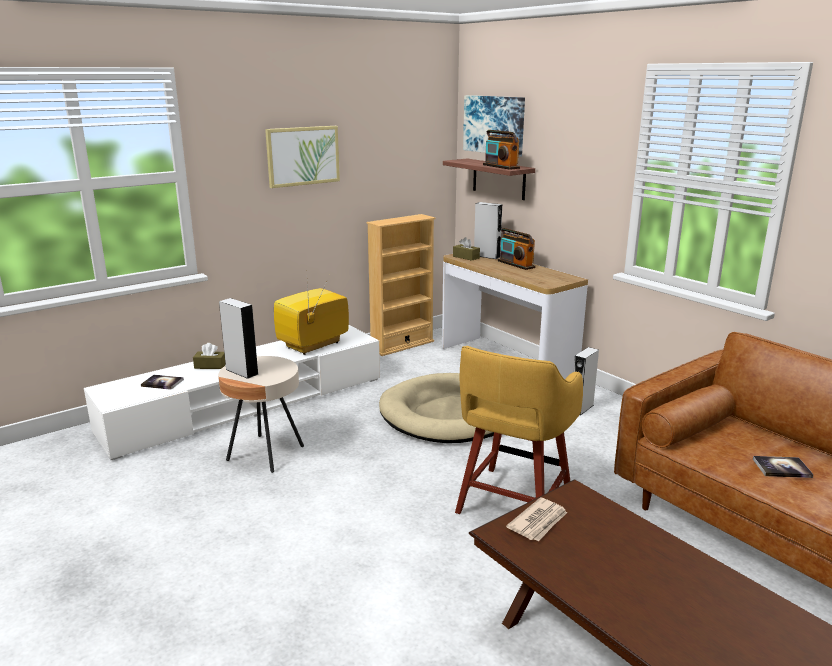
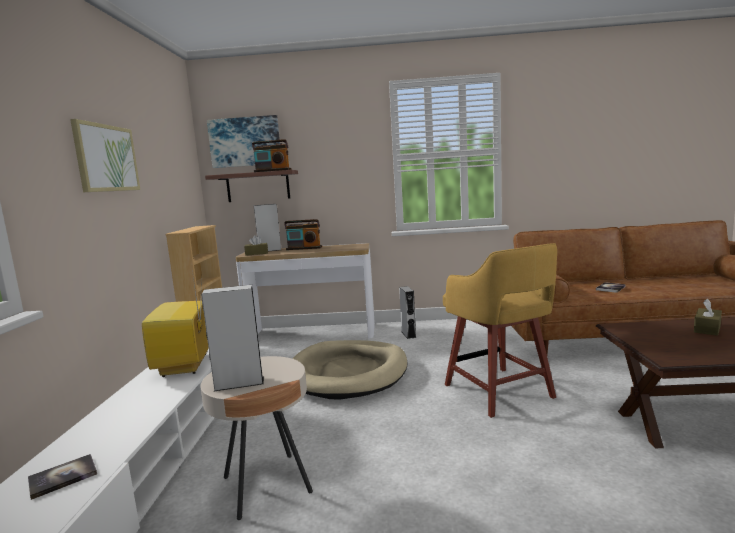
camera: 50 degrees left, 10 degrees down
brown tissue box [193,343,226,369] -> brown tissue box moved to [694,299,722,336]
newspaper [506,497,567,542] -> none

